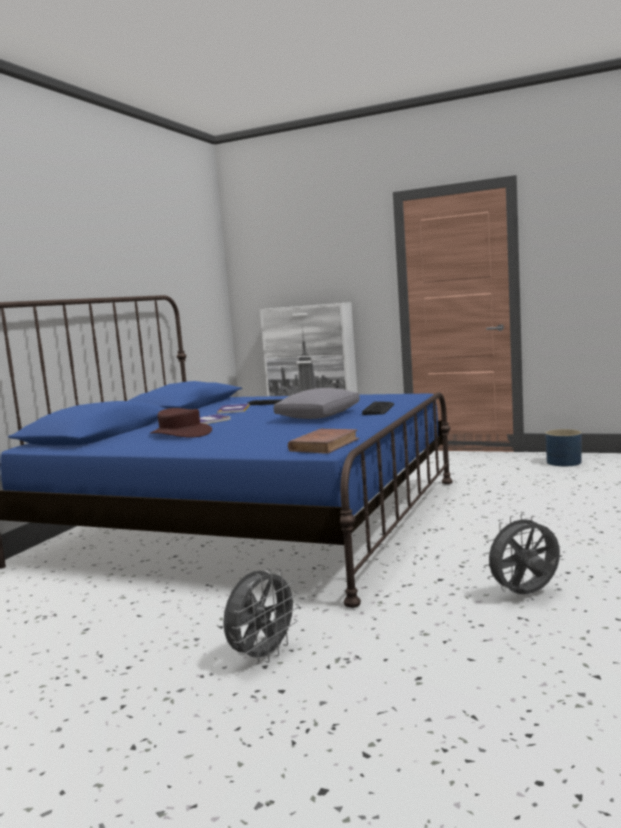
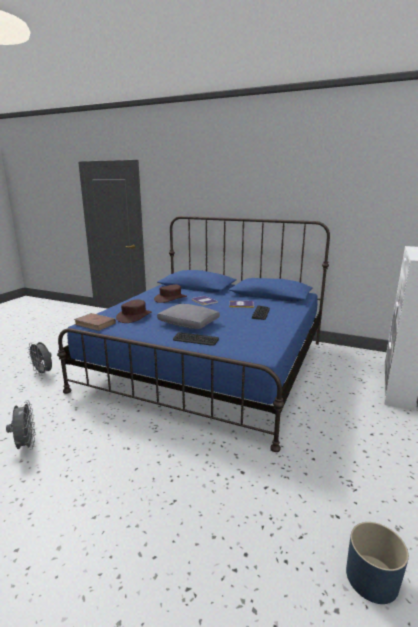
camera: 90 degrees right, 10 degrees up
none -> brown hat [116,299,152,323]

